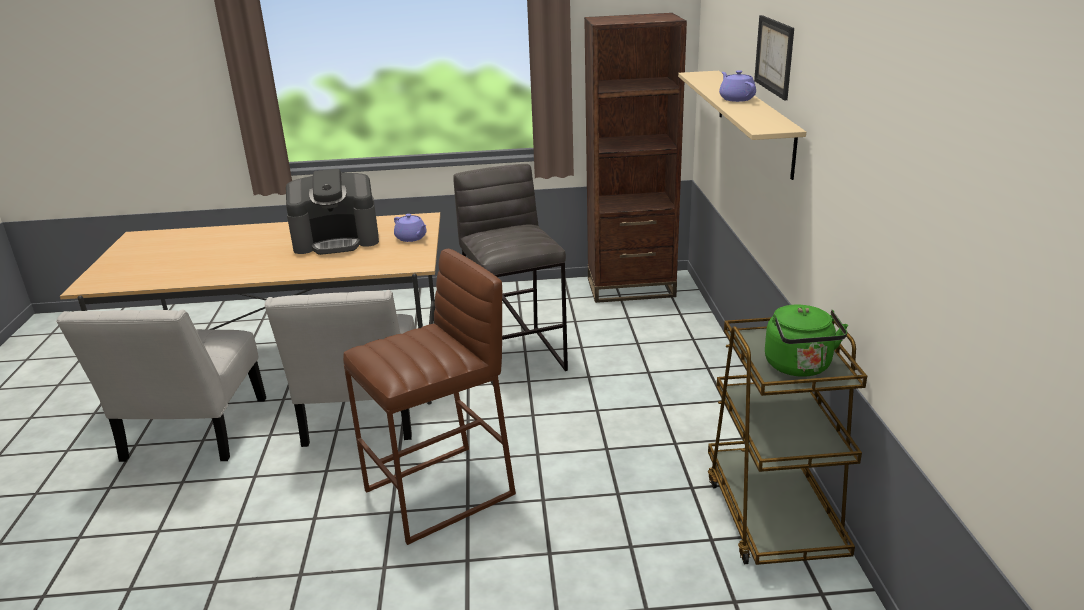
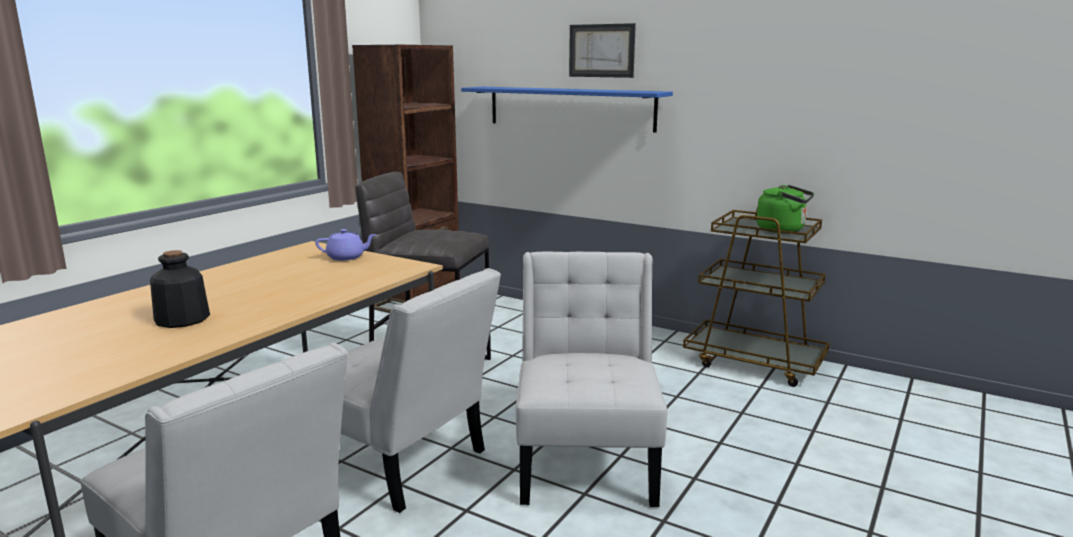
camera: 55 degrees left, 10 degrees down
coffee machine [286,169,379,255] -> none
brown stool [343,249,516,545] -> white chair [516,252,667,507]
beige shelf [678,71,806,180] -> blue shelf [461,87,673,133]
purple teapot [719,70,756,102] -> none
none -> bottle [150,250,210,328]

